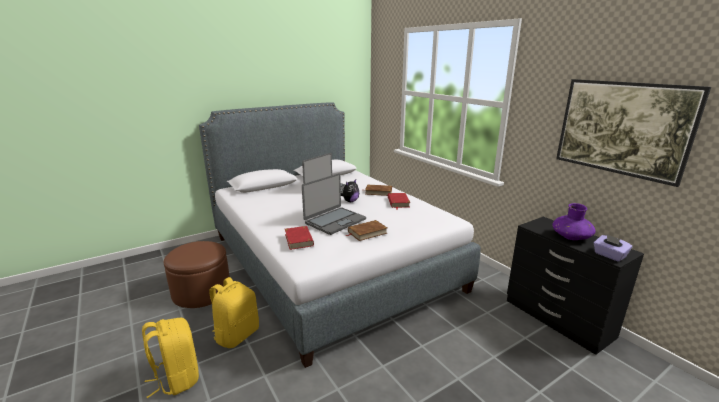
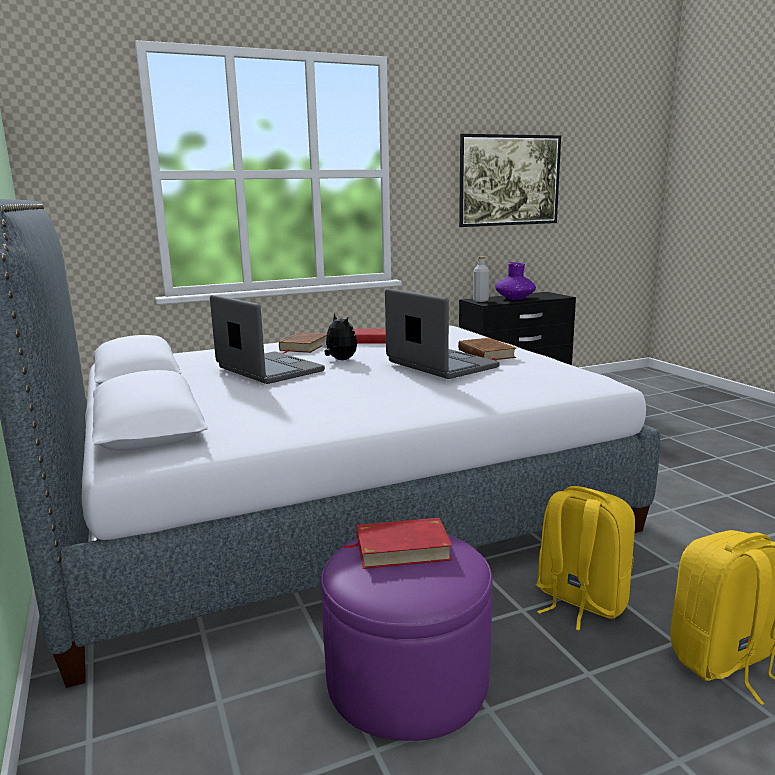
camera: 80 degrees left, 5 degrees down
brown ottoman [164,241,230,308] -> purple ottoman [320,534,492,741]
red book [285,226,314,250] -> red book moved to [343,518,452,569]
purple tissue box [594,234,633,262] -> none
none -> grey bottle [473,257,489,302]

